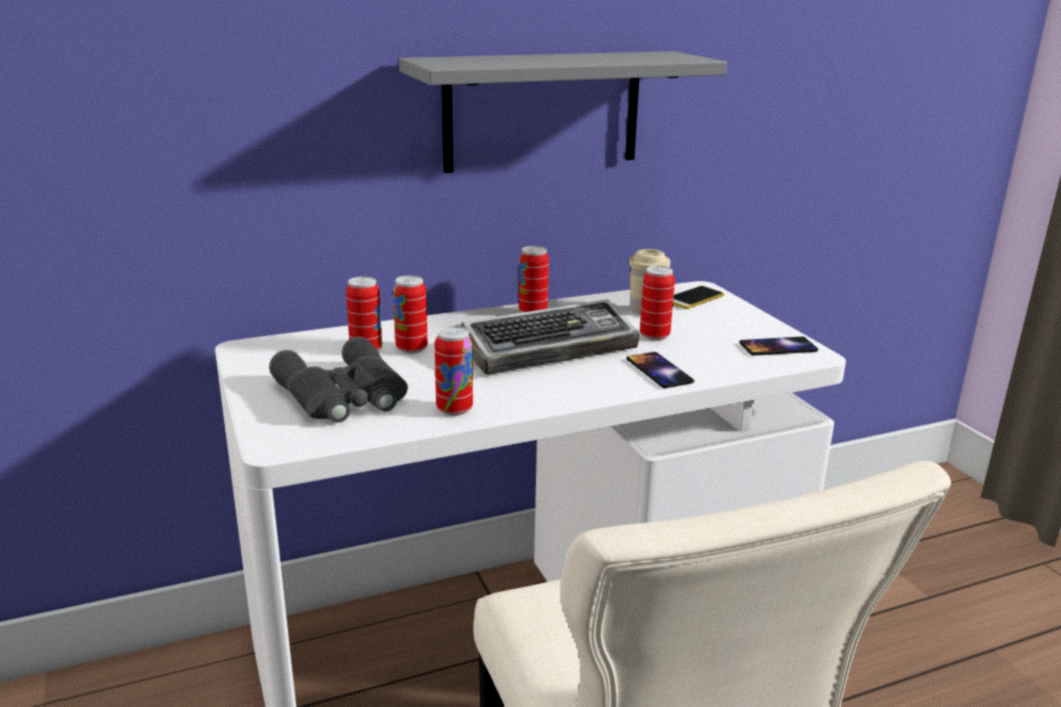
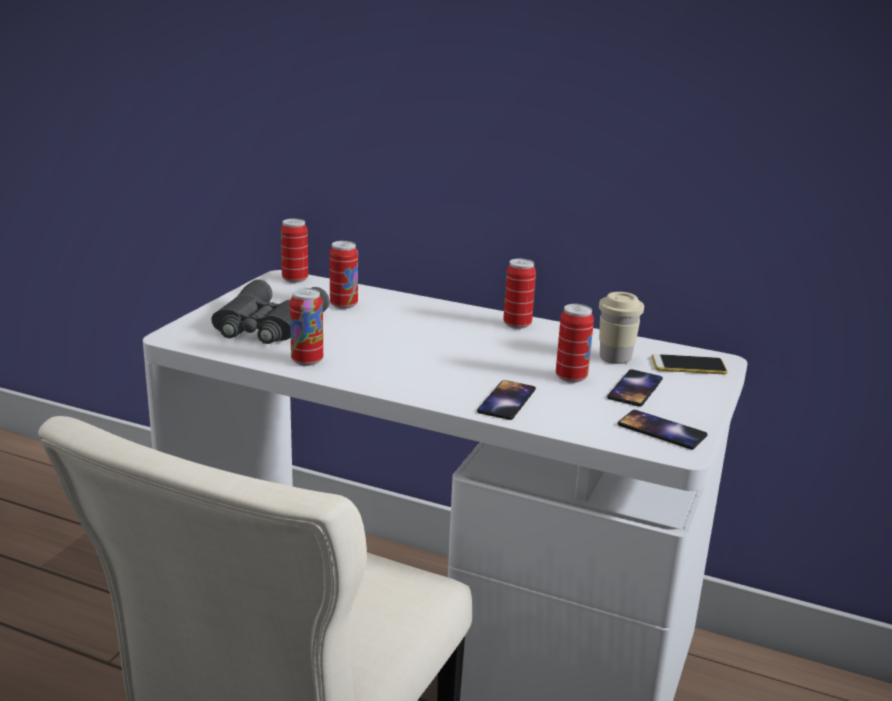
camera: 45 degrees right, 0 degrees up
can [393,275,428,354] -> can moved to [281,219,308,283]
grey shelf [399,51,727,173] -> none
keyboard [455,299,639,375] -> none
none -> phone [607,369,663,407]

